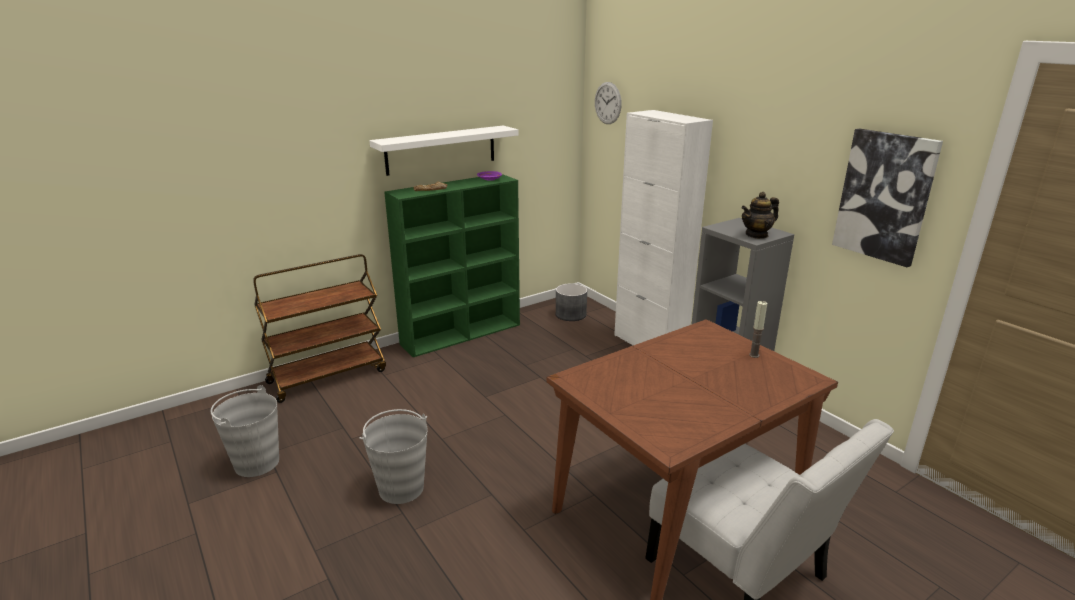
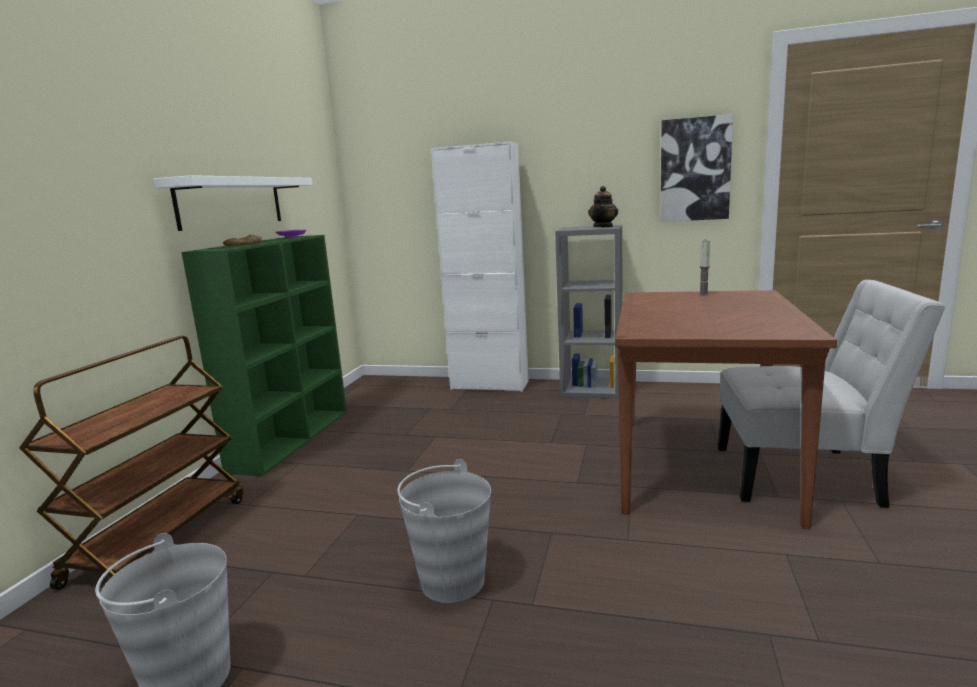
camera: 40 degrees left, 10 degrees down
grey planter [556,284,587,321] -> none
wall clock [595,82,622,124] -> none

